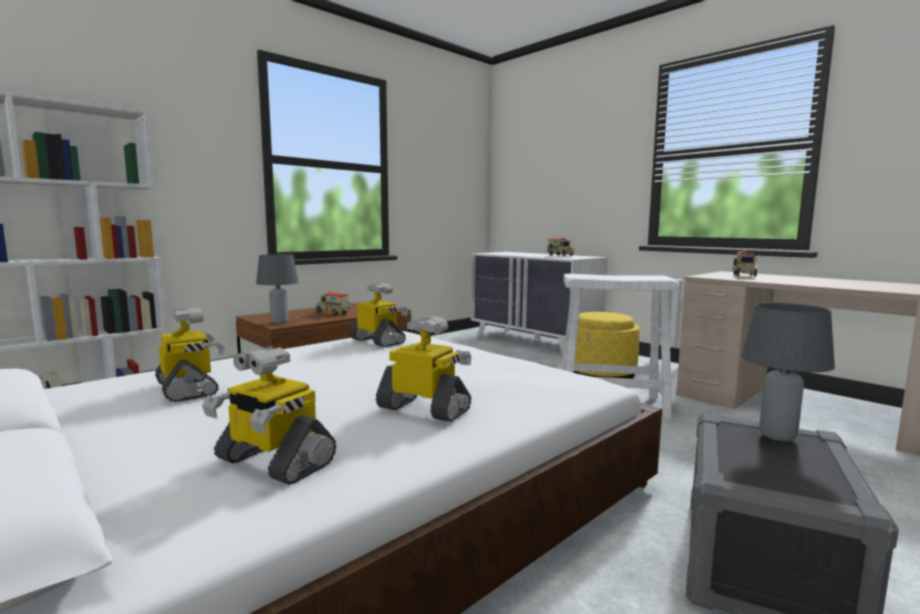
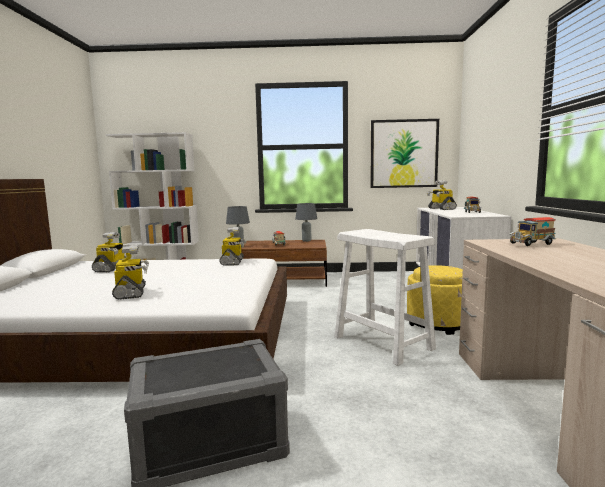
camera: 45 degrees right, 0 degrees up
toy robot [202,346,336,485] -> toy robot moved to [427,180,457,210]
grey table lamp [741,302,835,442] -> grey table lamp moved to [295,203,317,242]
none -> picture [370,119,439,188]

